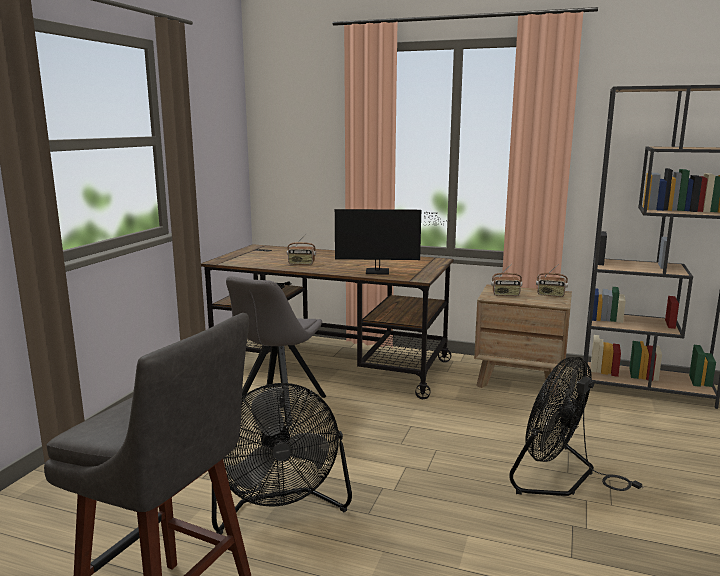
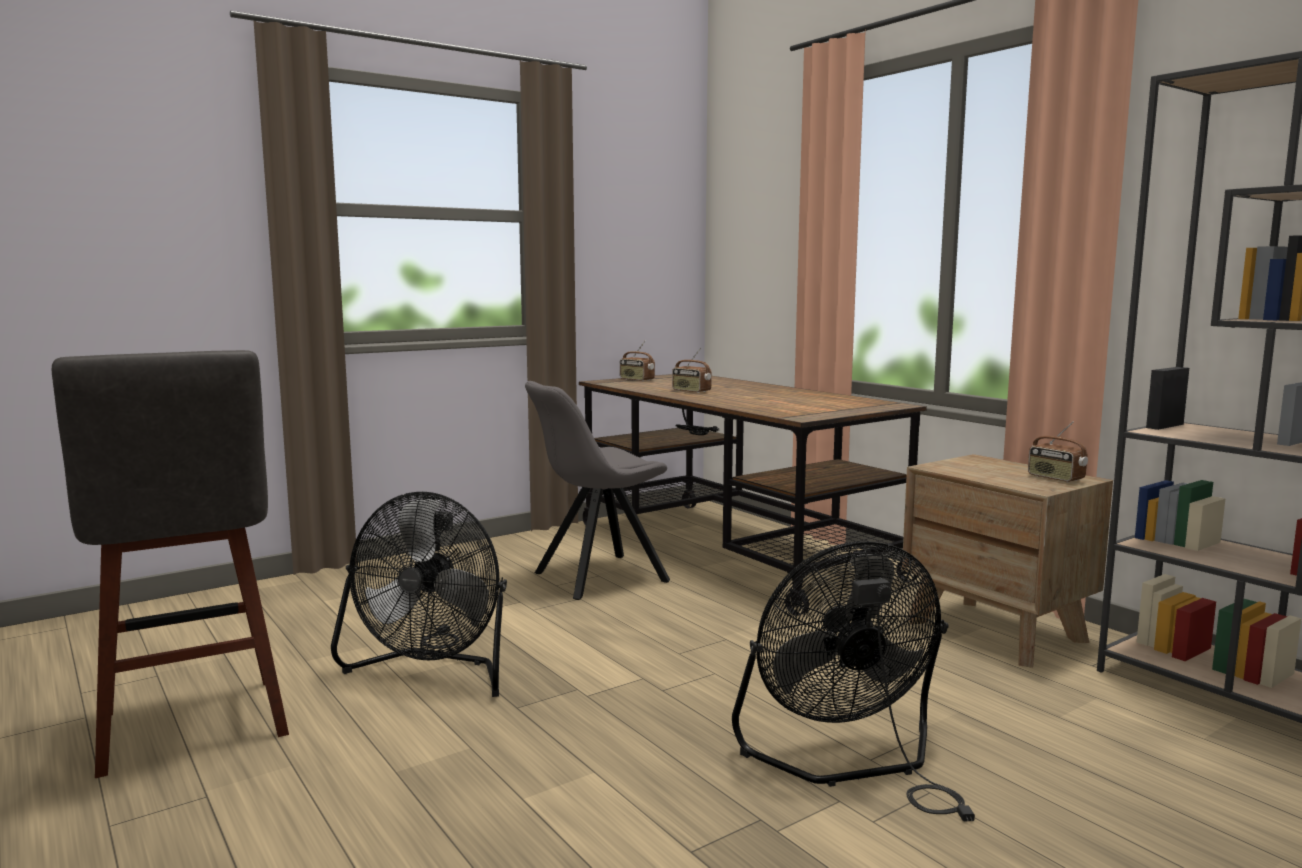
camera: 35 degrees right, 5 degrees down
monitor [335,209,450,274] -> none
radio [491,264,522,296] -> radio moved to [620,341,655,381]

